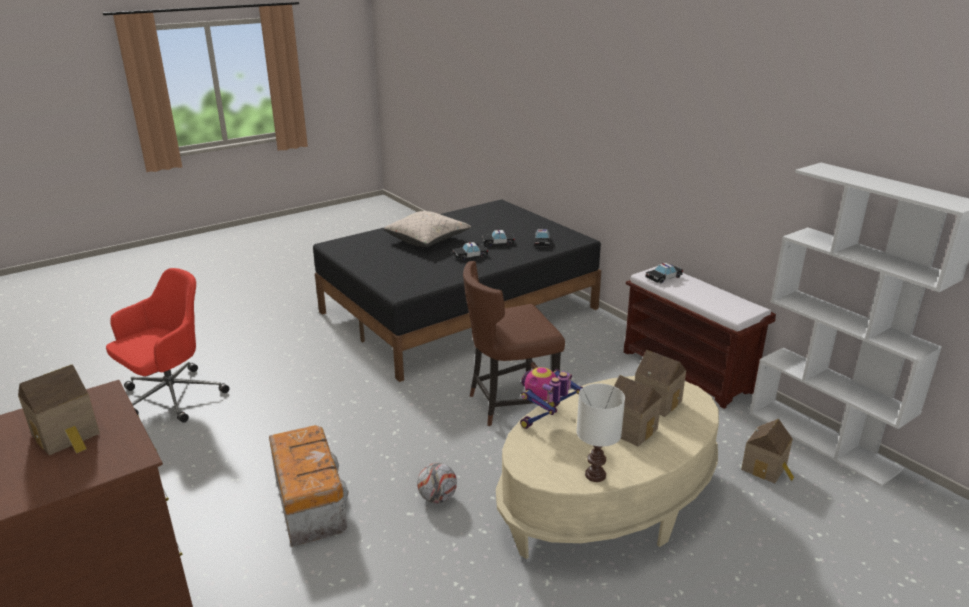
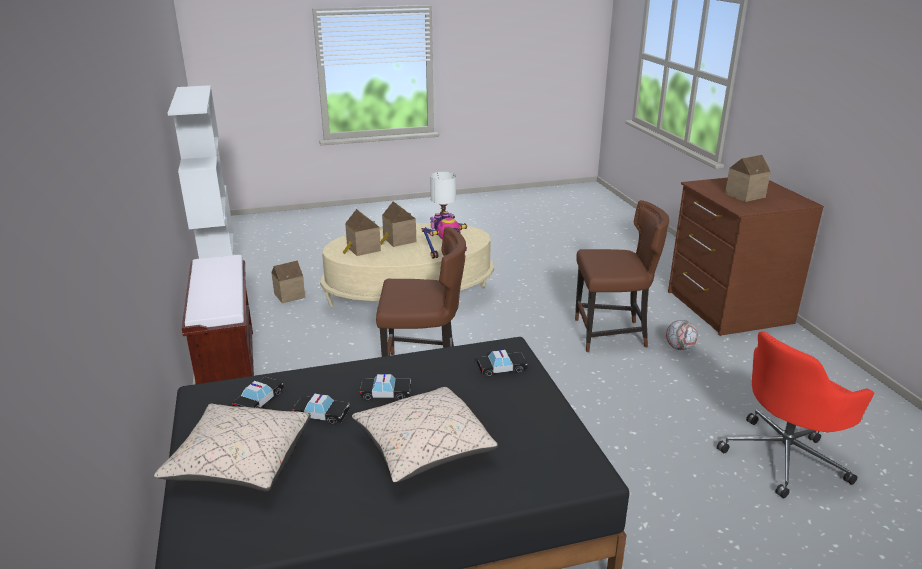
camera: 160 degrees left, 0 degrees up
storage box [269,425,349,547] -> brown chair [575,200,670,352]
football [417,463,457,503] -> football moved to [666,320,698,350]
toy car [646,263,683,283] -> toy car moved to [477,350,527,377]
none -> beige pillow [154,403,311,491]

